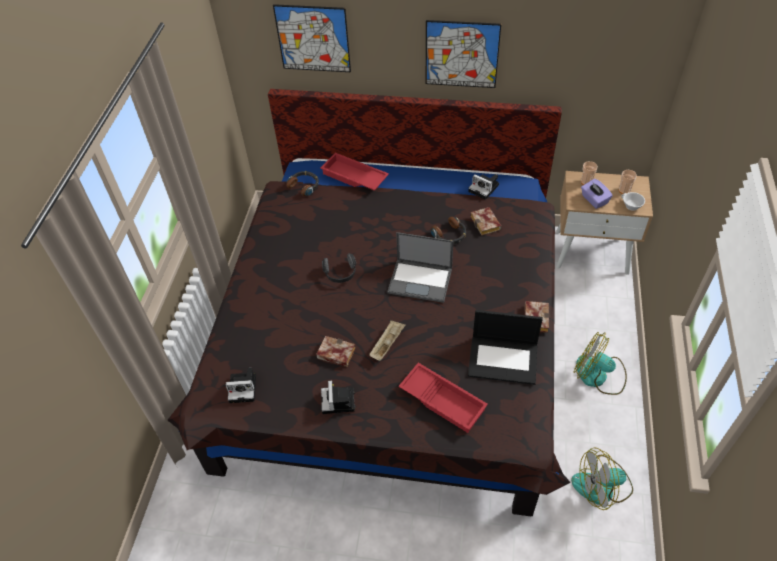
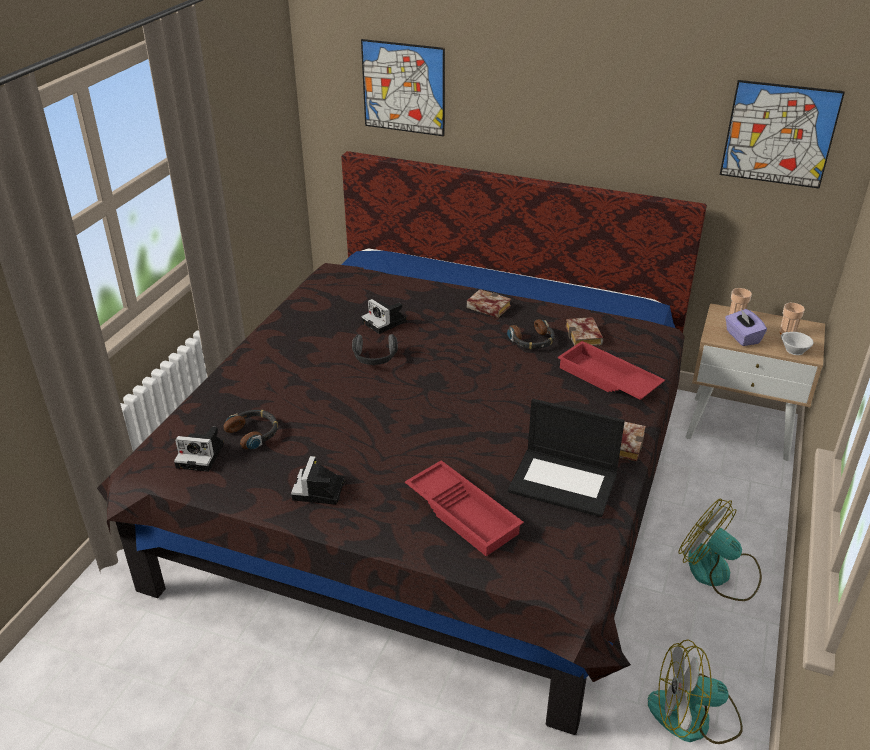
camera: 10 degrees right, 15 degrees down
headphones [286,171,319,196] -> headphones moved to [223,410,278,449]
book [316,336,355,367] -> book moved to [467,289,511,318]
red tray [320,153,389,190] -> red tray moved to [558,341,665,400]
beige tray [369,320,406,361] -> none
laptop [387,232,453,303] -> none
picture [426,20,501,88] -> picture moved to [720,80,845,189]
camera [468,174,499,200] -> camera moved to [361,299,407,334]

